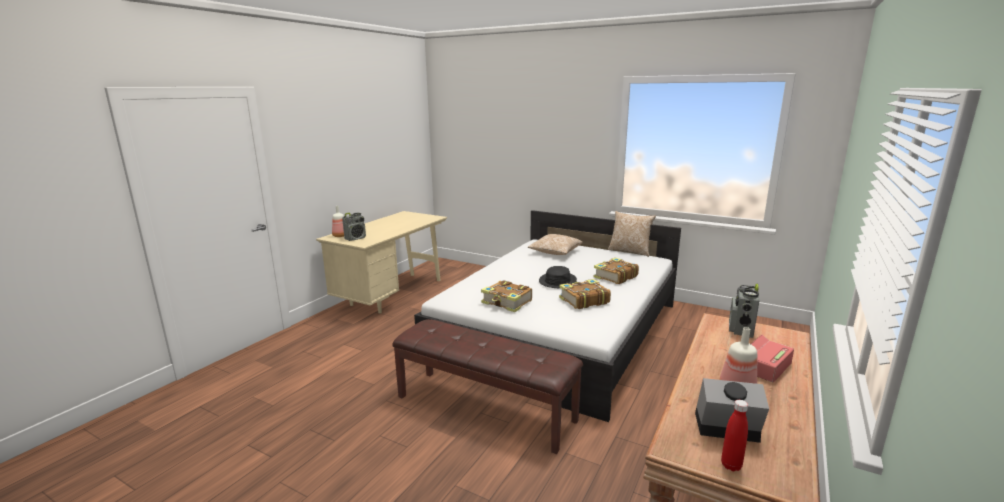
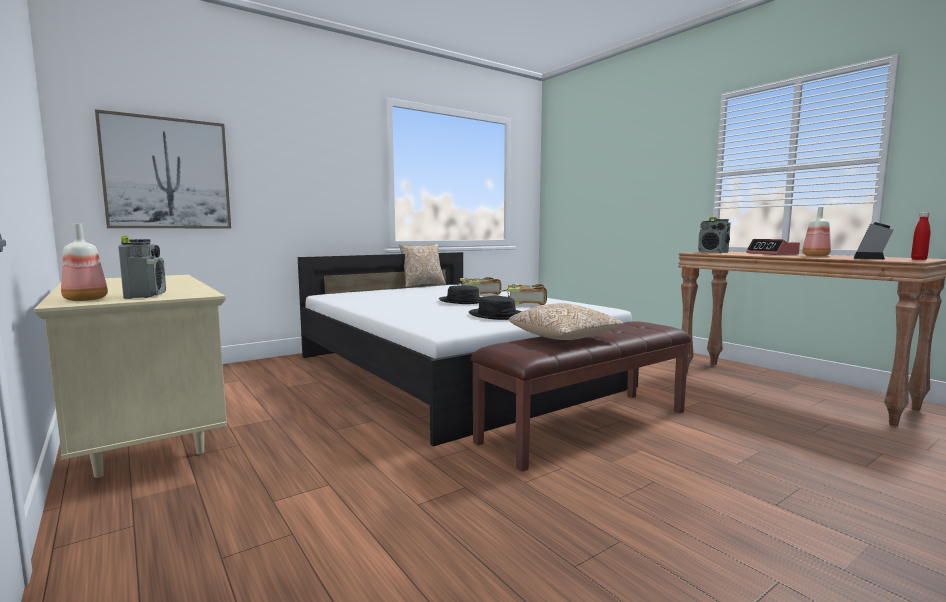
camera: 65 degrees left, 10 degrees down
book [481,280,532,312] -> black hat [469,296,522,320]
pillow [528,234,583,255] -> pillow moved to [509,303,625,340]
none -> picture [95,109,231,228]

